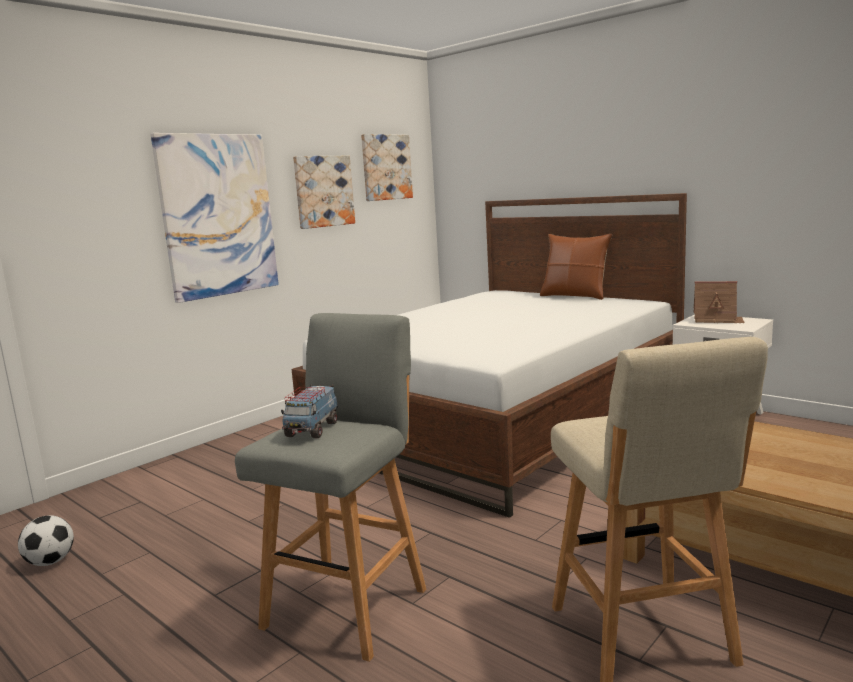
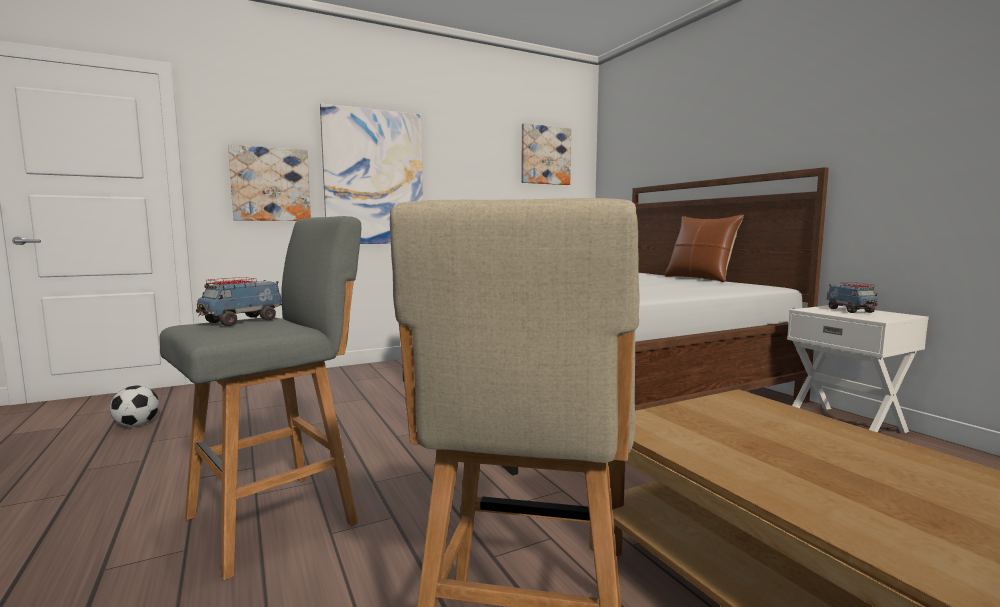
camera: 20 degrees right, 5 degrees down
picture [293,156,355,229] -> picture moved to [228,145,311,221]
toy house [693,281,745,324] -> toy truck [826,283,879,313]

